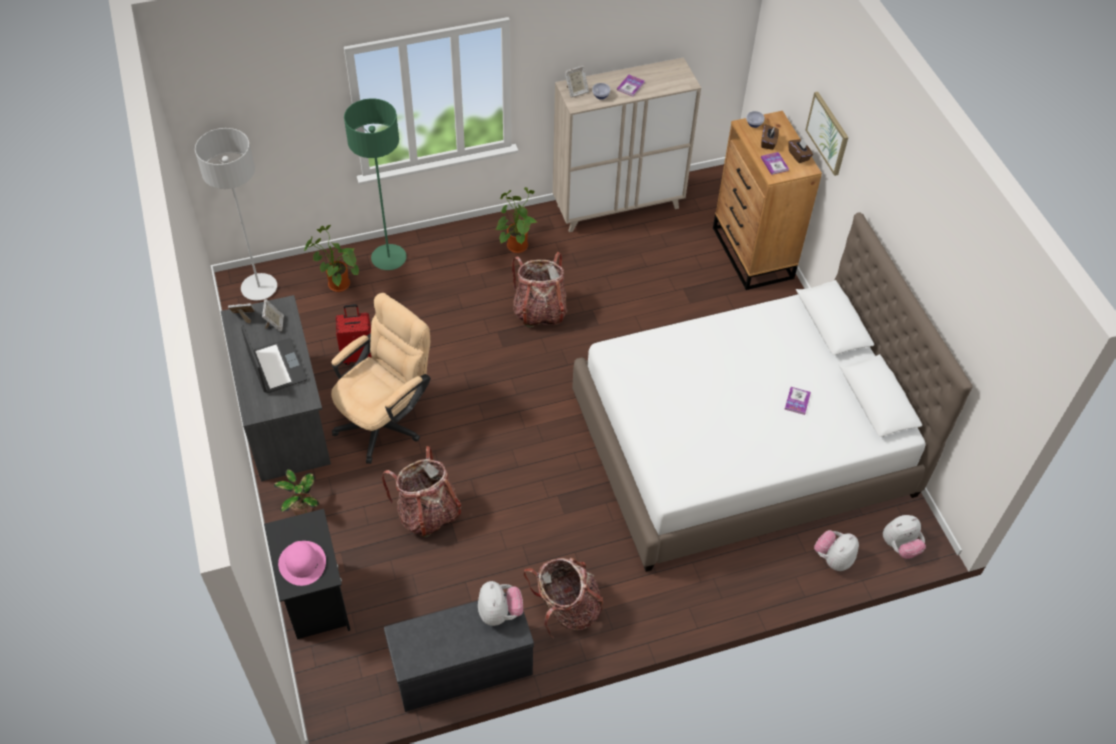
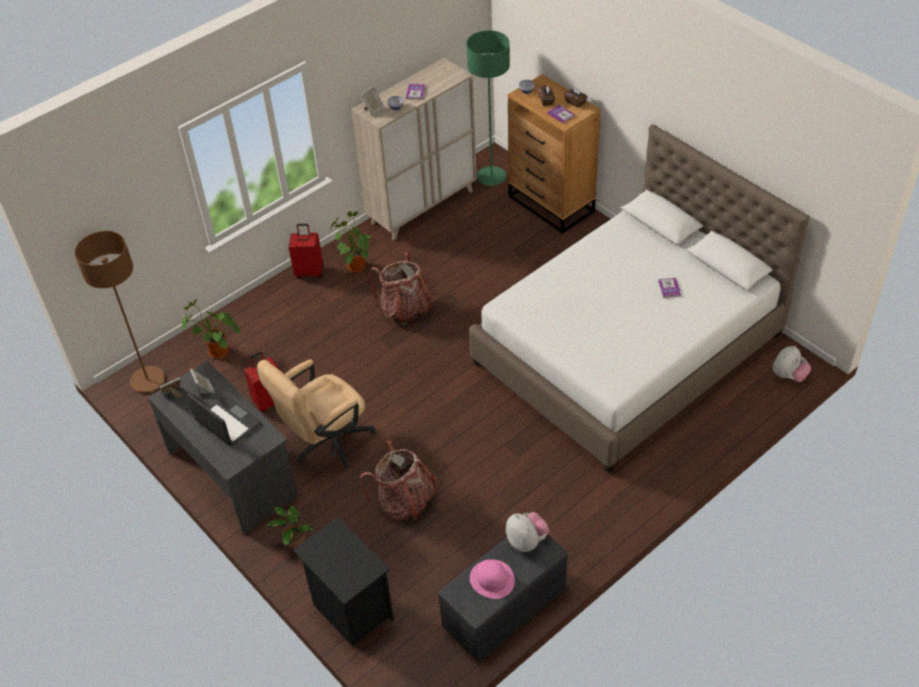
camera: 20 degrees left, 5 degrees down
grey floor lamp [195,128,277,300] -> brown floor lamp [74,231,165,392]
pink hat [278,541,326,586] -> pink hat moved to [470,560,515,599]
beige office chair [331,293,431,464] -> beige office chair turned 150 degrees counterclockwise [257,359,376,468]
green floor lamp [344,99,407,270] -> green floor lamp moved to [466,30,510,186]
backpack [523,558,604,638] -> none
picture [805,92,848,176] -> none
plush toy [814,530,859,571] -> none
none -> red suitcase [289,224,324,279]

